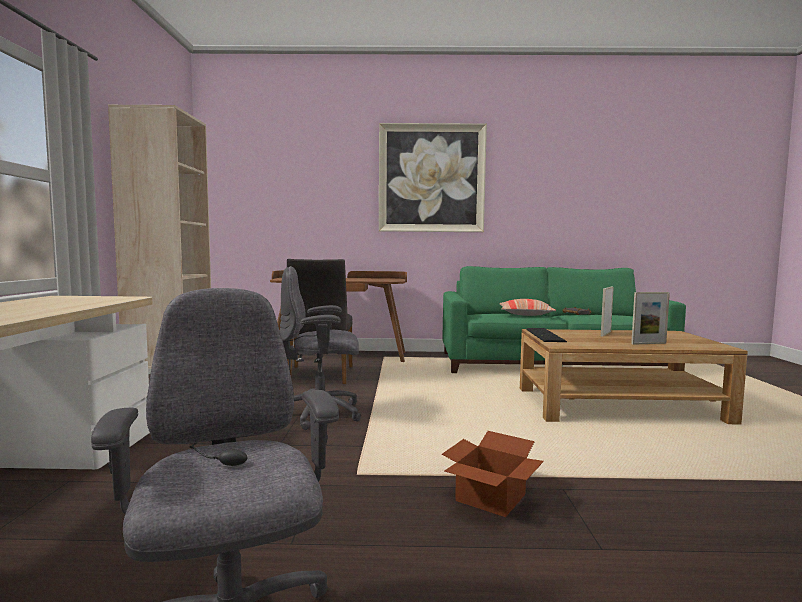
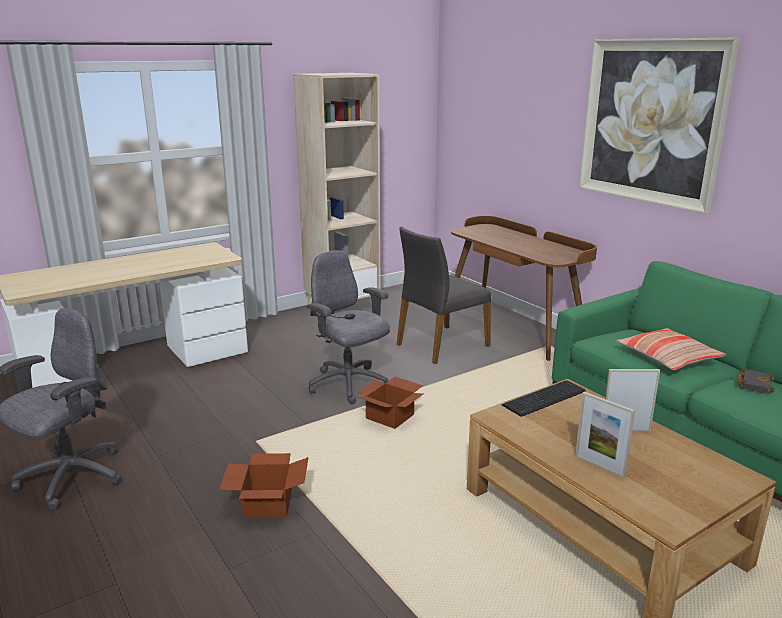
camera: 55 degrees right, 15 degrees up
none -> cardboard box [357,377,423,429]

